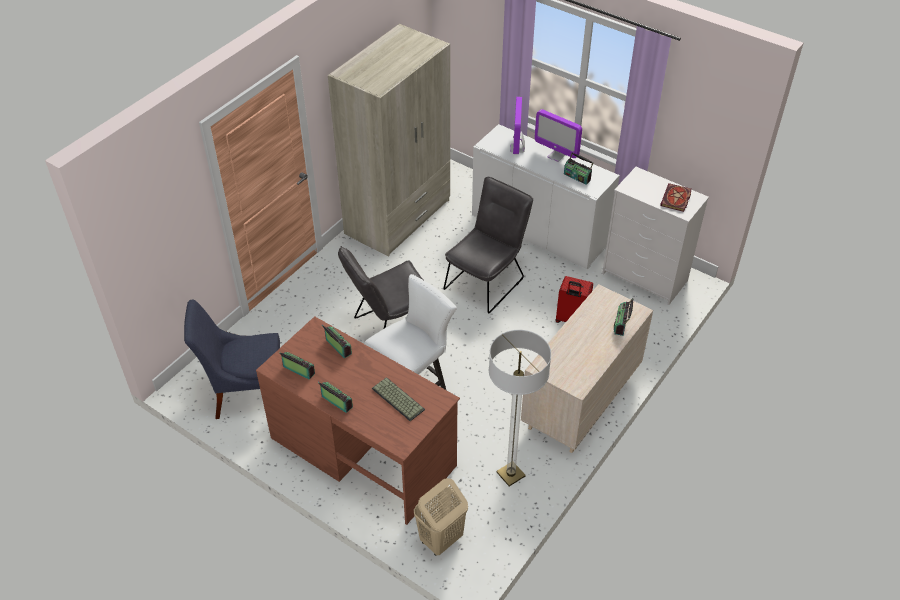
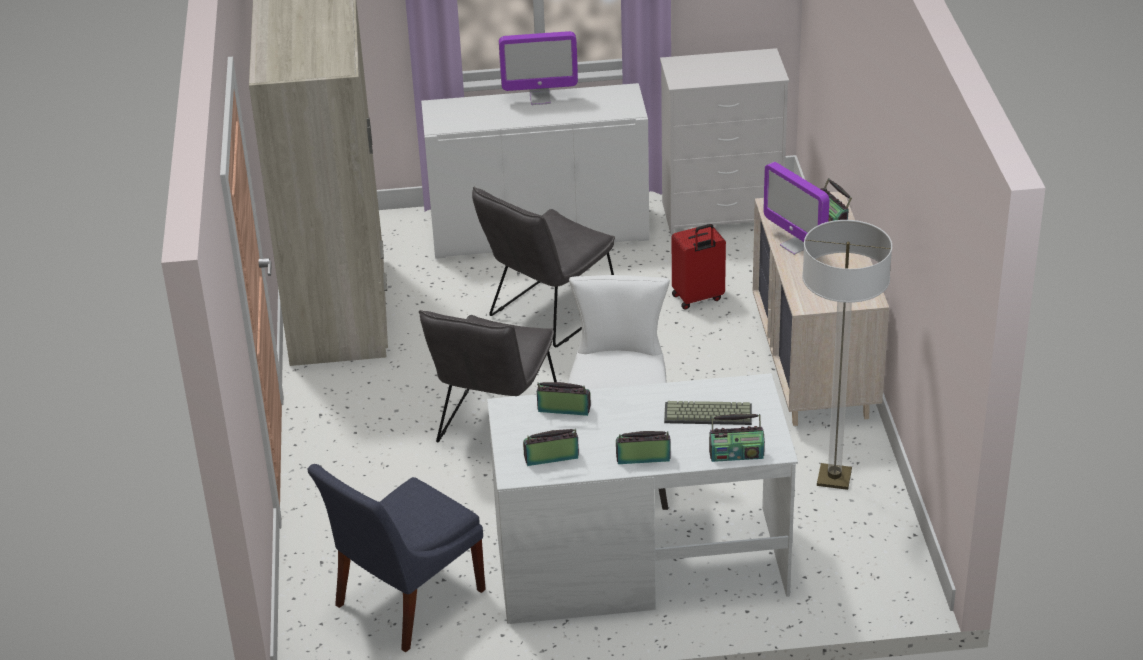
camera: 40 degrees left, 10 degrees down
brown desk [256,316,460,525] -> white desk [487,373,798,624]
beige laundry basket [414,478,468,556] -> none
grey chair [443,176,533,313] -> grey chair turned 135 degrees counterclockwise [472,187,615,347]
monitor [510,97,525,154] -> monitor moved to [763,162,830,255]
radio [564,153,593,185] -> radio moved to [709,414,765,462]
book [660,183,692,212] -> none

